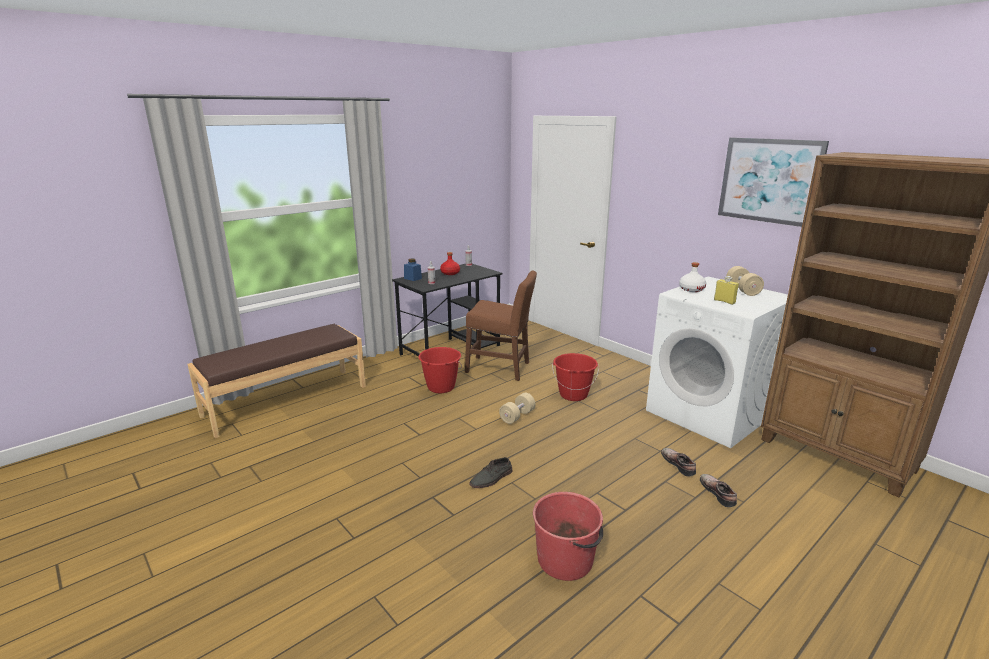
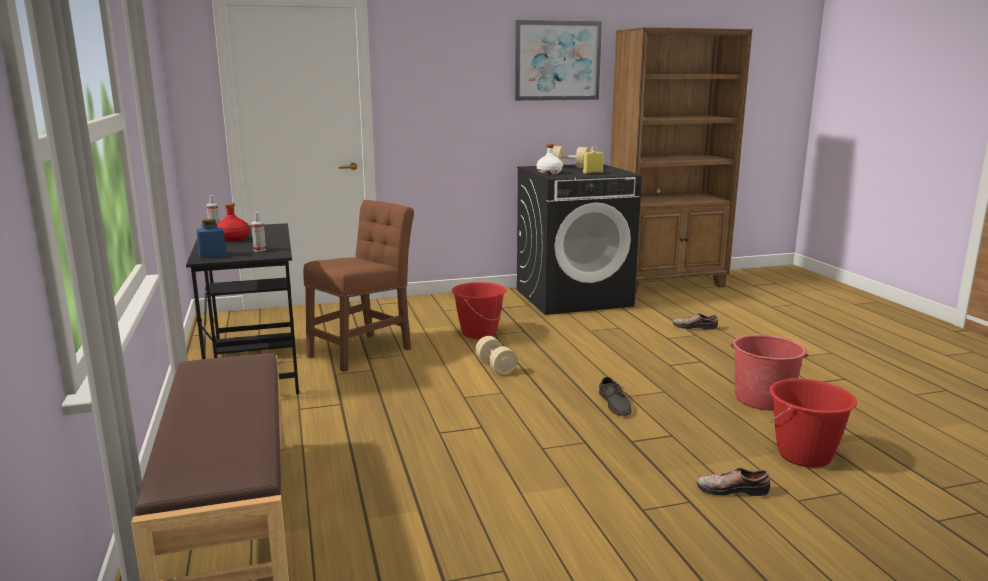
camera: 65 degrees left, 5 degrees down
red bucket [418,347,462,393] -> red bucket moved to [770,379,857,468]
white washing machine [646,277,788,448] -> black washing machine [517,164,642,315]
shoe [661,448,696,476] -> shoe moved to [697,468,770,496]

